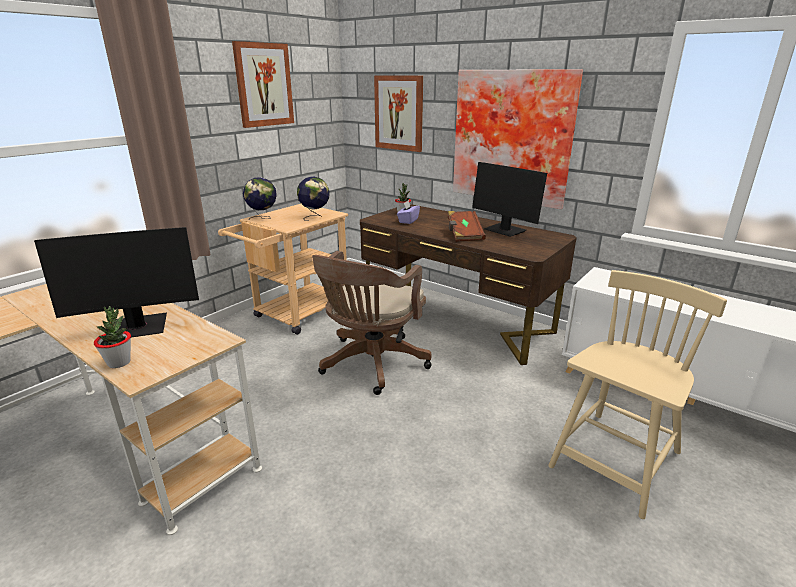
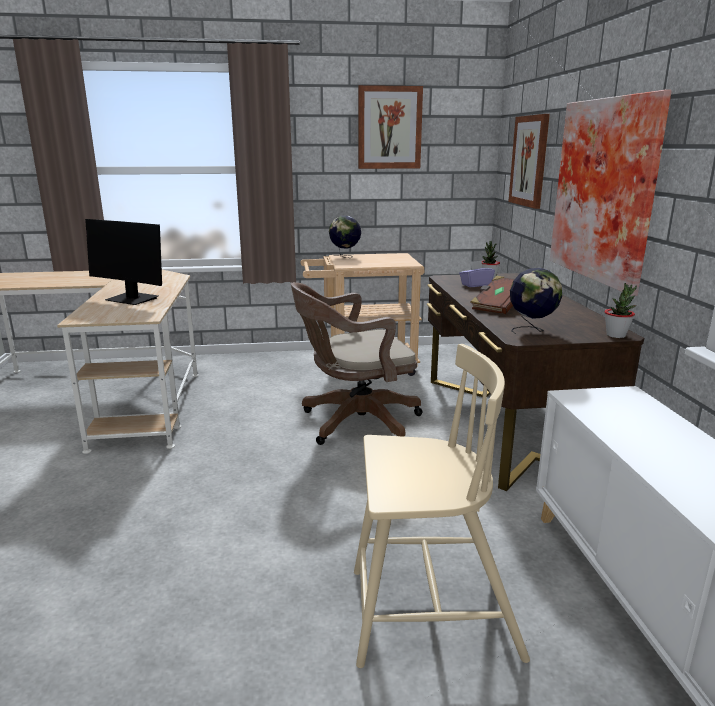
camera: 45 degrees right, 5 degrees down
potted plant [94,306,131,368] -> potted plant moved to [604,283,637,338]
globe [297,176,330,221] -> globe moved to [510,268,562,334]
monitor [472,162,547,237] -> none

